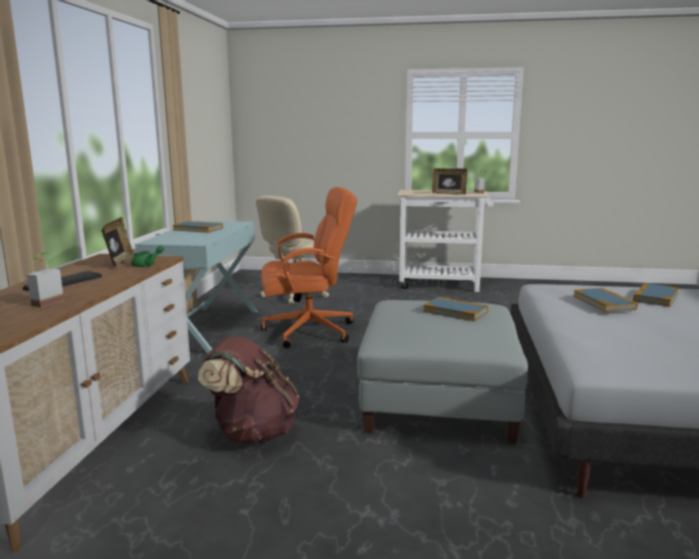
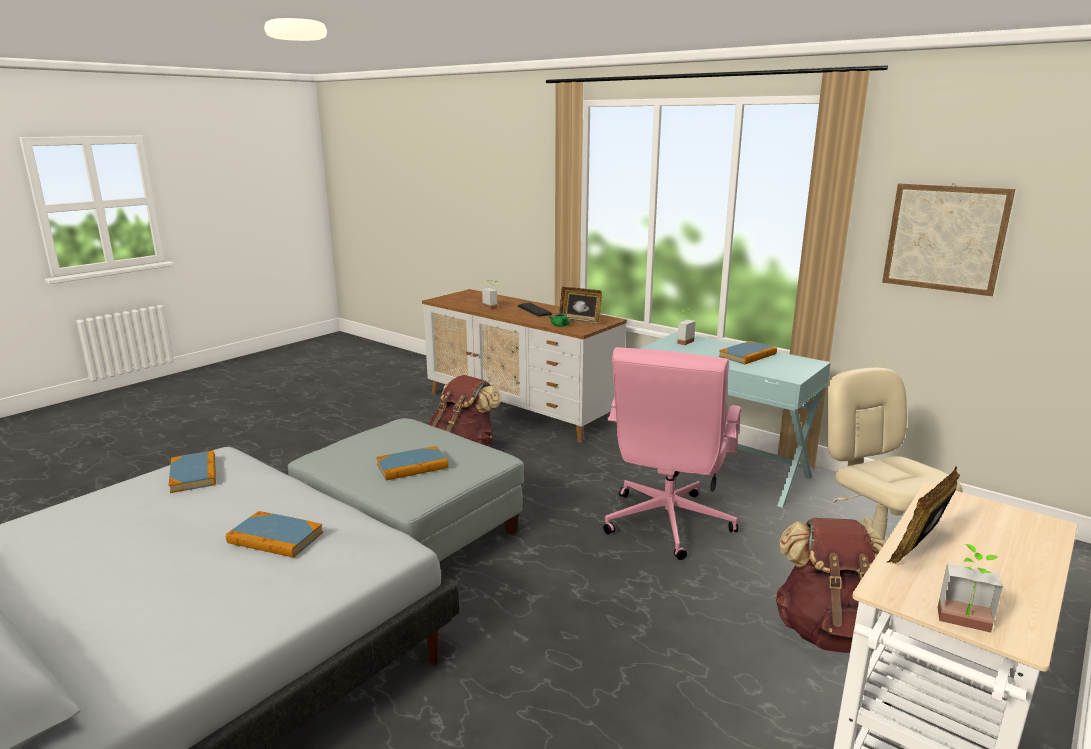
camera: 120 degrees right, 5 degrees up
orange office chair [261,187,357,348] -> pink office chair [603,347,742,560]
book [633,283,679,307] -> book moved to [169,451,216,493]
none -> potted plant [677,309,696,345]
none -> brown backpack [774,518,885,653]
none -> picture [882,183,1015,296]

